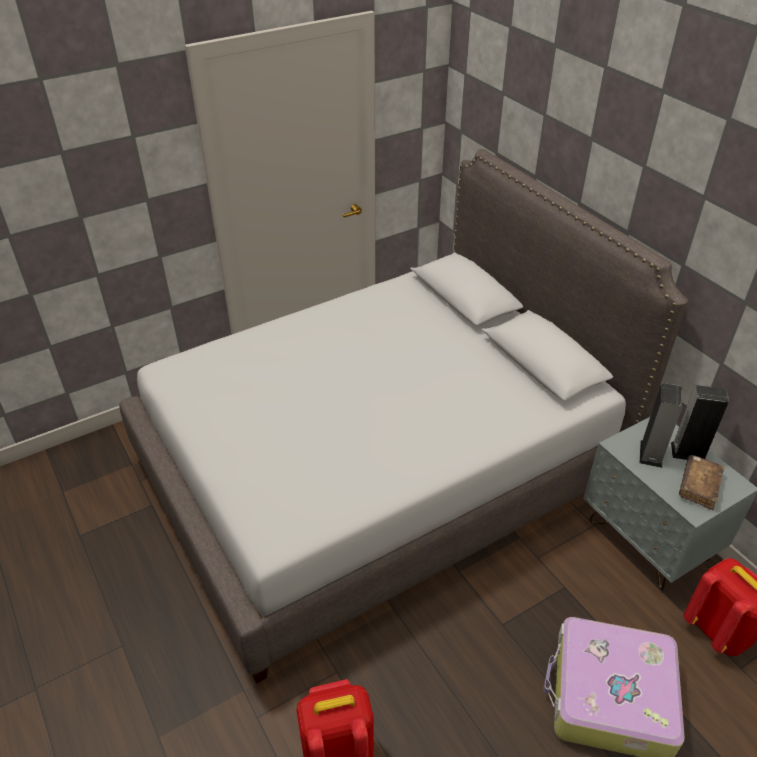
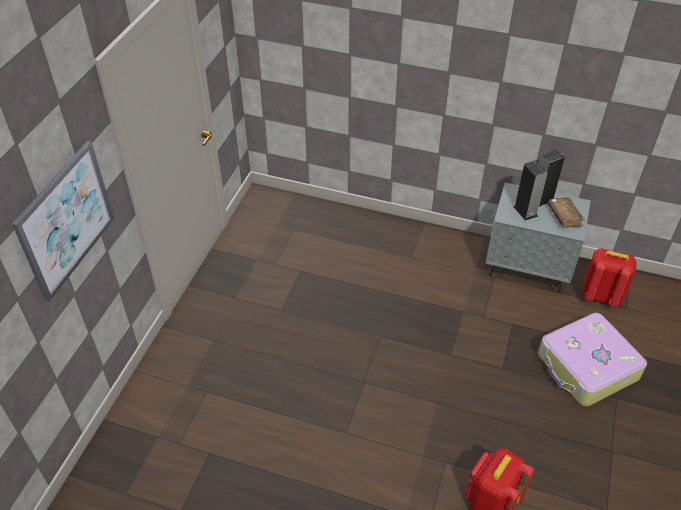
camera: 40 degrees left, 5 degrees up
grey bed [119,149,688,684] -> none
none -> picture [12,141,114,302]

